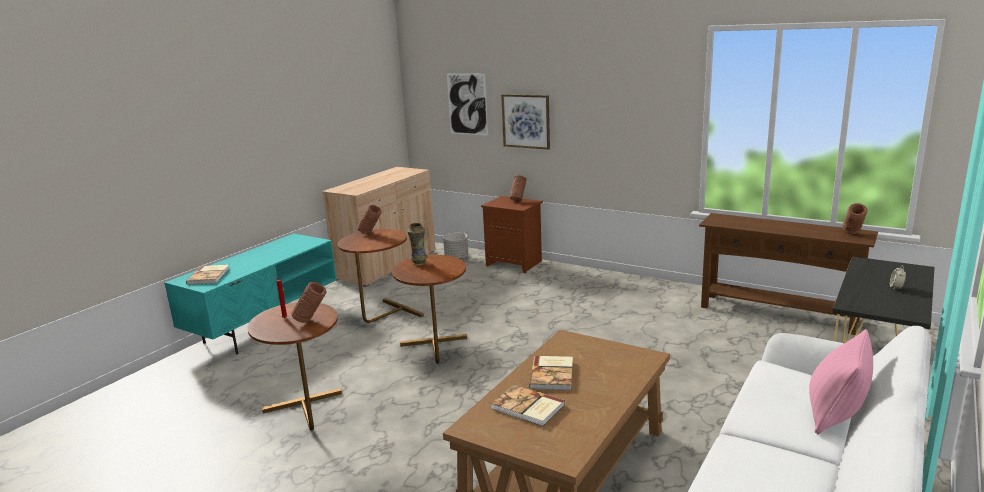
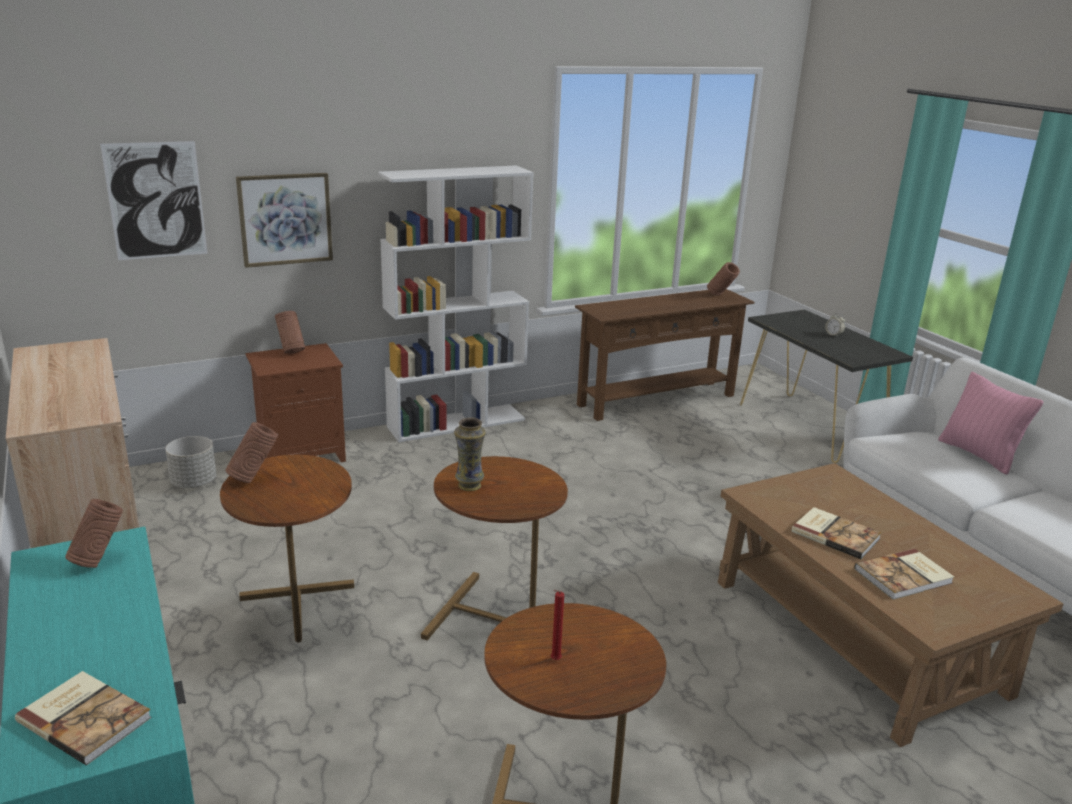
camera: 60 degrees left, 5 degrees up
brown vase [292,282,326,323] -> brown vase moved to [65,499,123,568]
none -> white bookcase [378,165,534,442]

